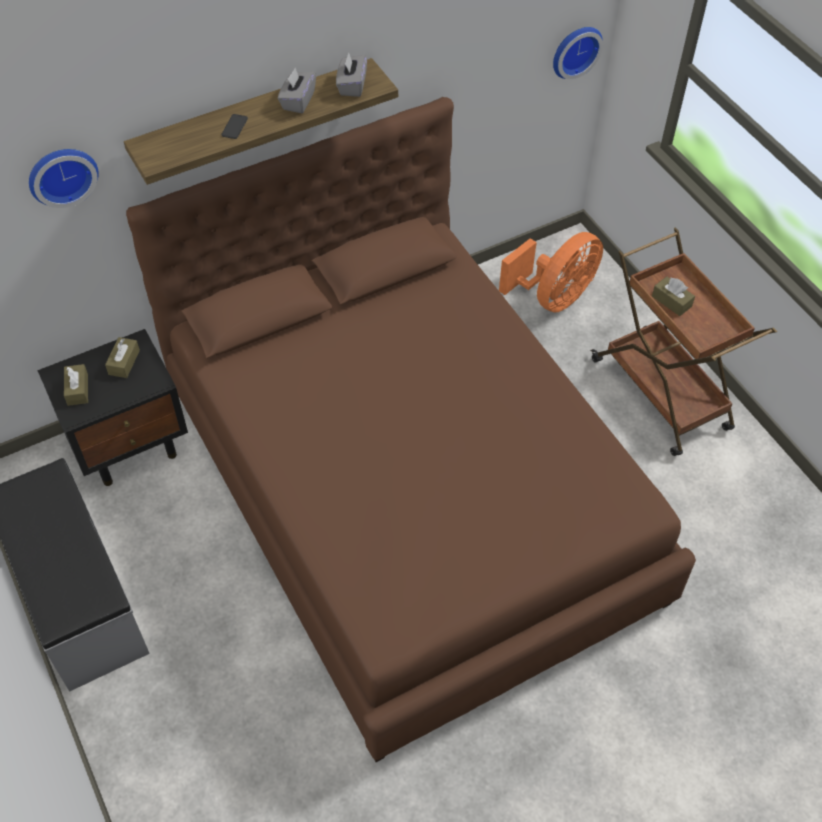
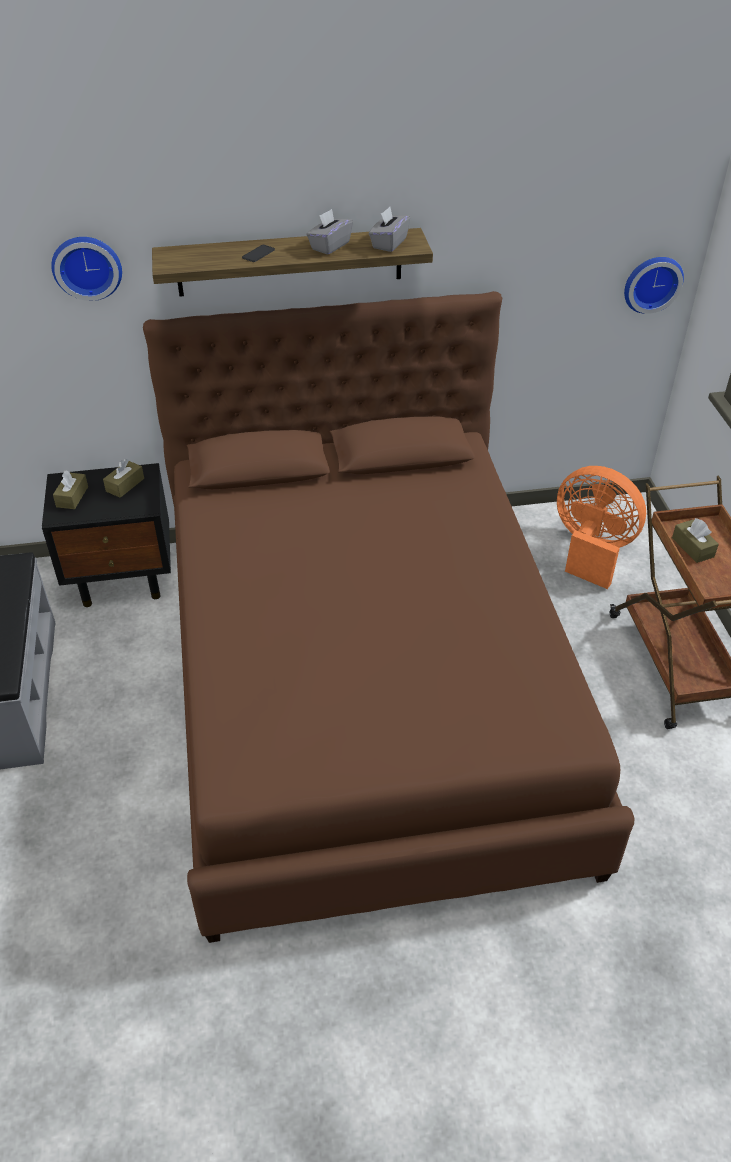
camera: 20 degrees right, 10 degrees down
orange fan [499,232,603,313] -> orange fan turned 120 degrees counterclockwise [557,466,646,589]

